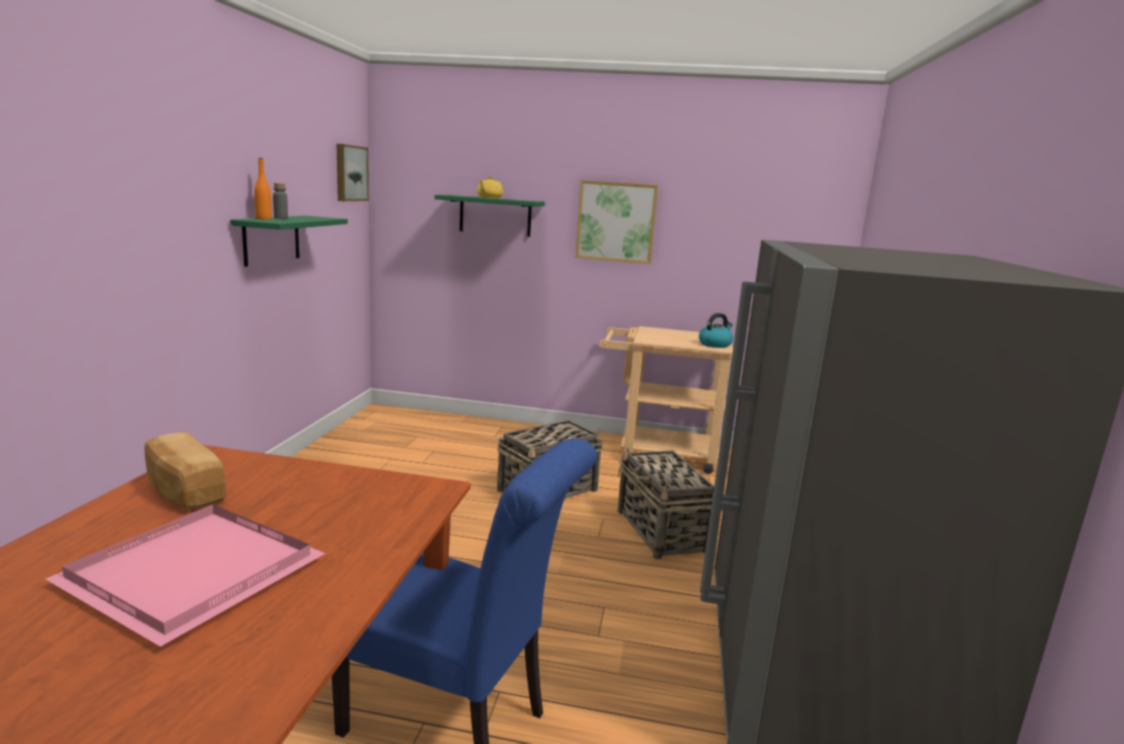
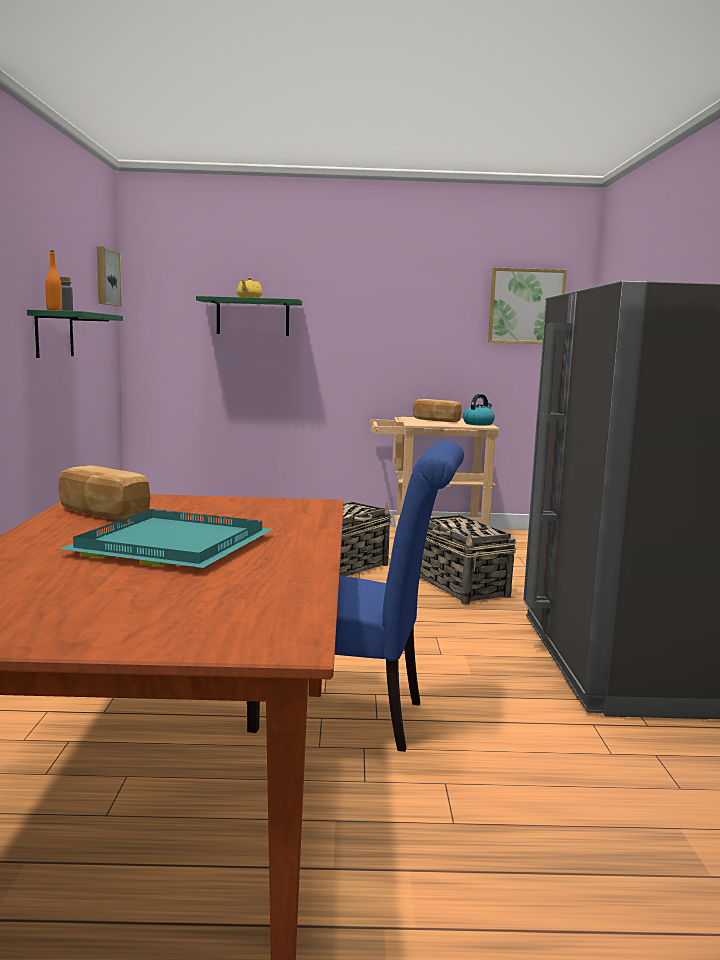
camera: 10 degrees left, 5 degrees down
pink tray [45,505,326,647] -> turquoise tray [60,509,273,568]
picture [575,180,658,264] -> picture moved to [488,268,567,344]
none -> bread [413,399,462,422]

